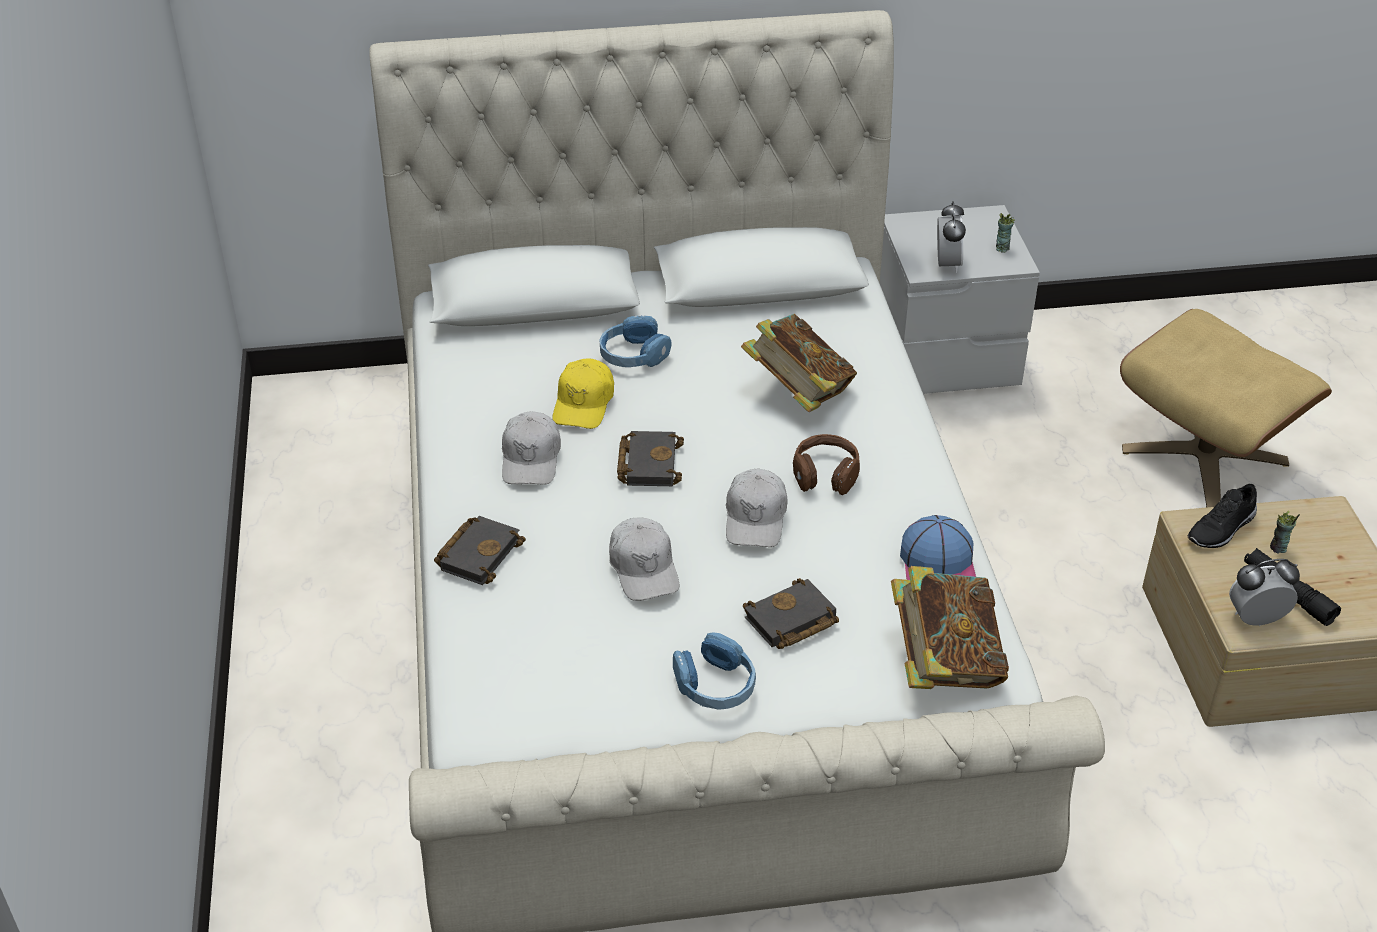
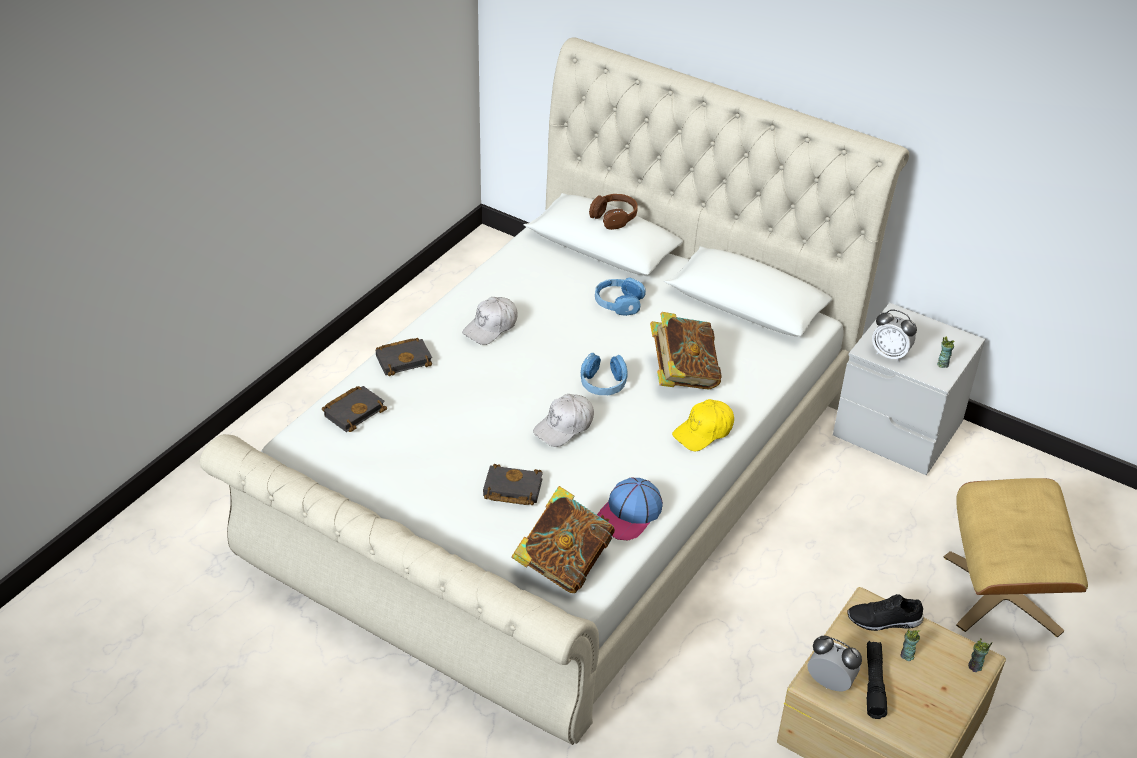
camera: 40 degrees right, 0 degrees up
yellow cap [552,358,614,429] -> yellow cap moved to [672,399,734,451]
white cap [609,517,679,601] -> none
black book [617,431,684,486] -> black book moved to [322,386,387,432]
blue headphones [673,632,756,710] -> blue headphones moved to [581,353,628,395]
brown headphones [793,434,860,495] -> brown headphones moved to [589,194,638,230]
alarm clock [937,201,966,273] -> alarm clock turned 75 degrees clockwise [872,309,917,362]
none -> cup [968,639,993,672]

